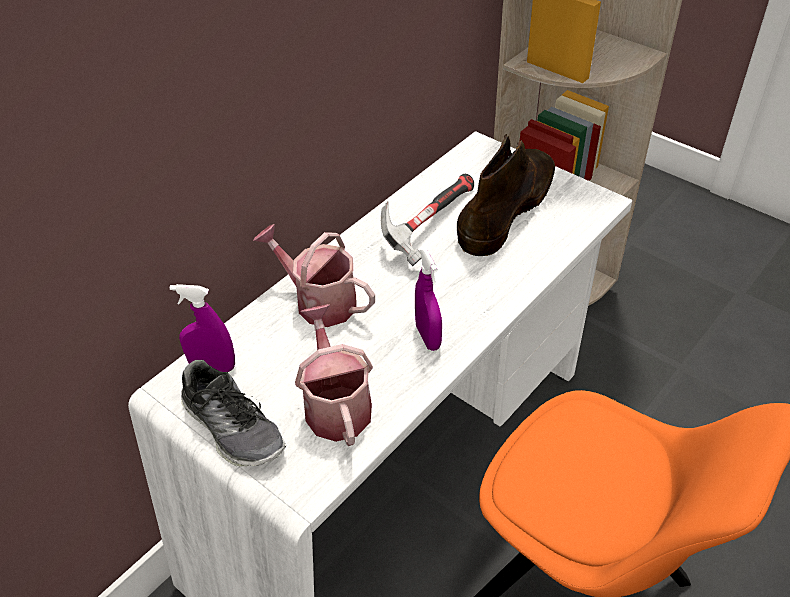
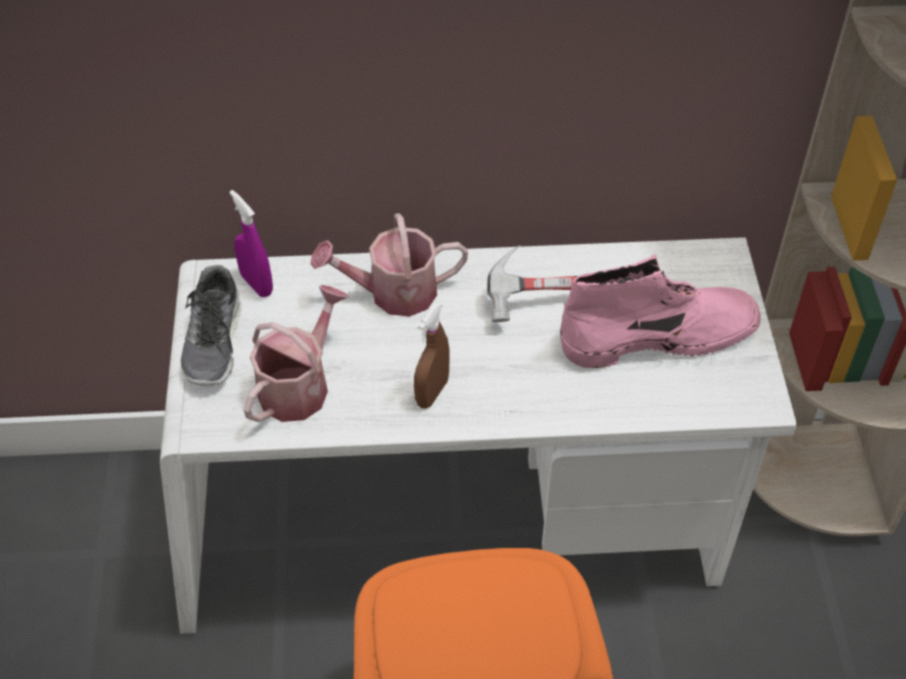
camera: 45 degrees right, 5 degrees up
watering can [253,224,375,327] -> watering can turned 90 degrees counterclockwise [311,213,468,317]
purple spray bottle [415,248,442,351] -> brown spray bottle [414,303,449,408]
brown boot [457,134,555,256] -> pink boot [560,255,761,368]

